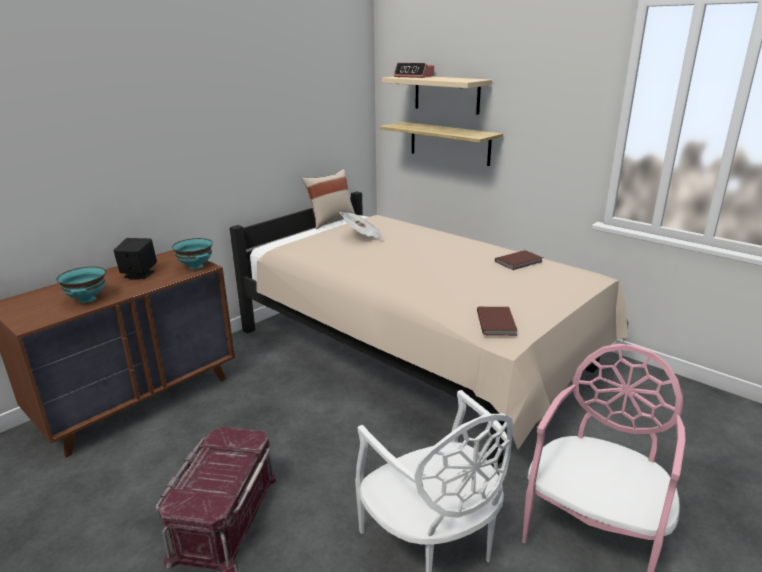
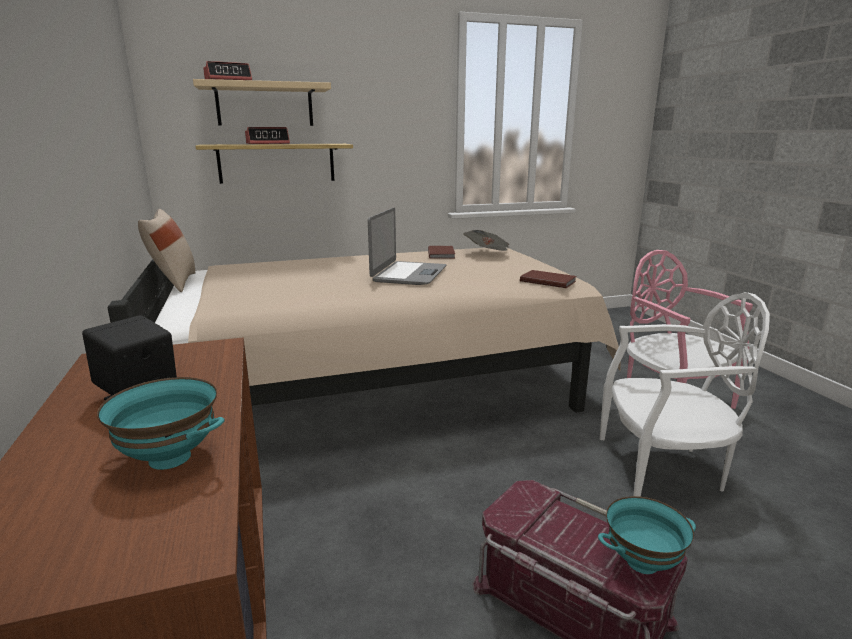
camera: 60 degrees left, 5 degrees down
turquoise bowl [172,238,213,270] -> turquoise bowl moved to [598,496,696,574]
newspaper [339,212,385,240] -> newspaper moved to [463,230,510,251]
none -> alarm clock [245,127,290,145]
none -> laptop [368,208,447,285]

